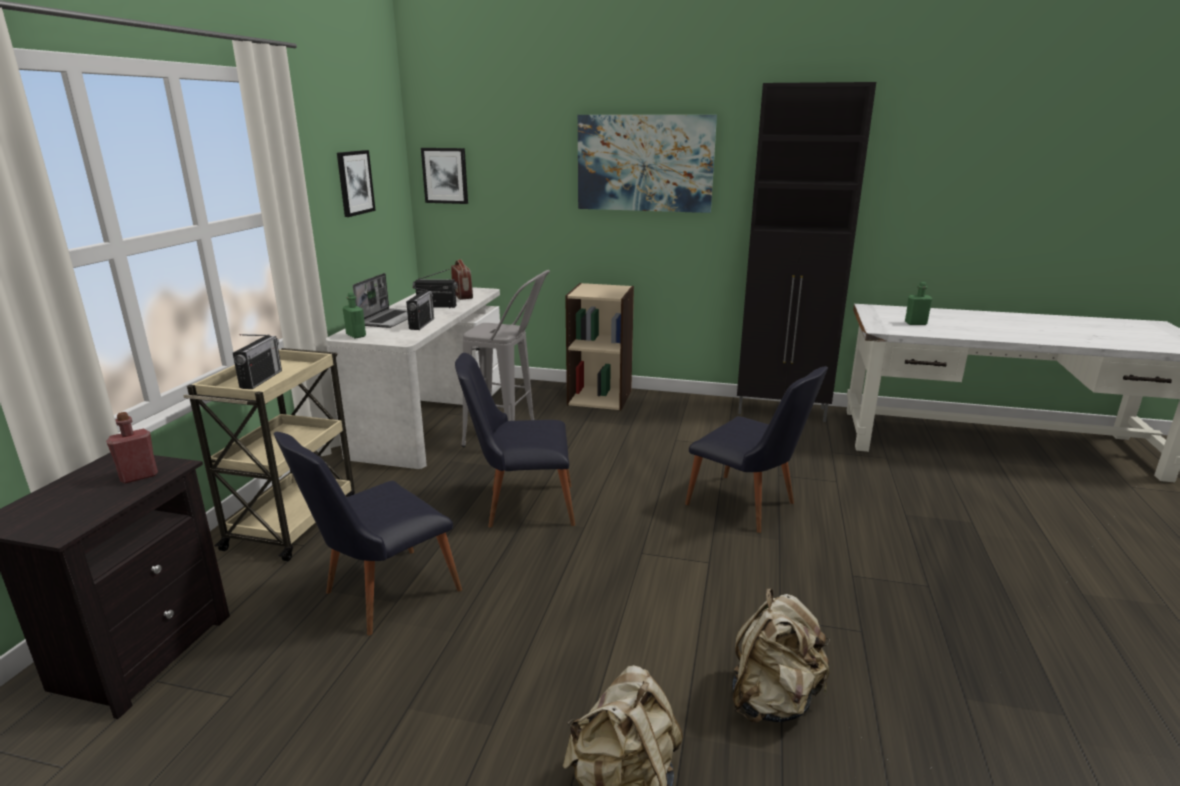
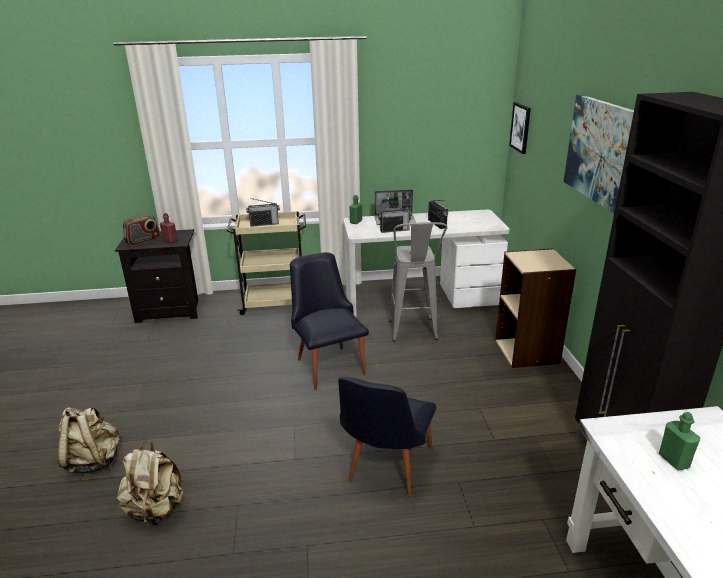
camera: 70 degrees right, 5 degrees up
black chair [274,432,462,636] -> none
picture [337,150,376,217] -> none
radio [451,259,473,300] -> radio moved to [123,213,160,246]

